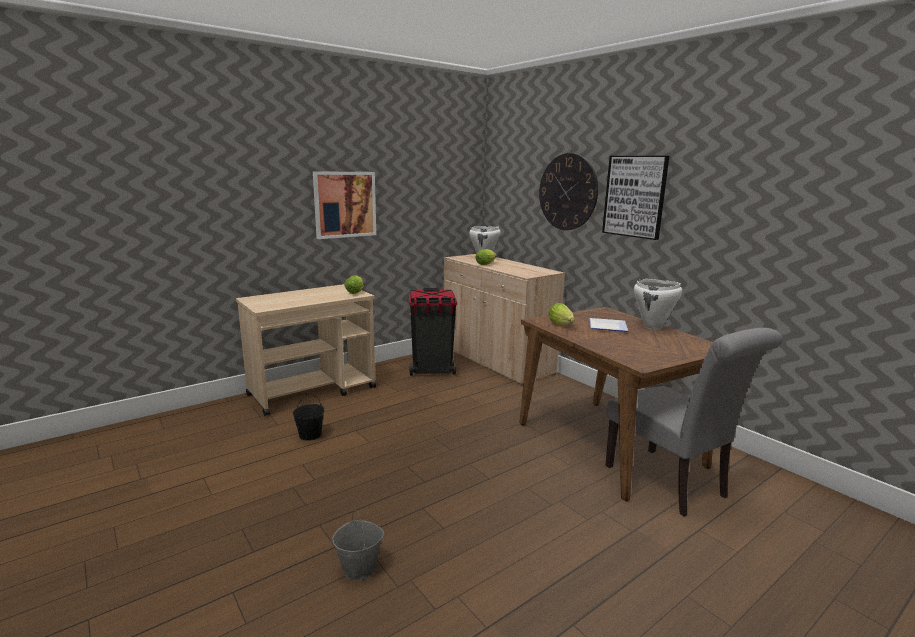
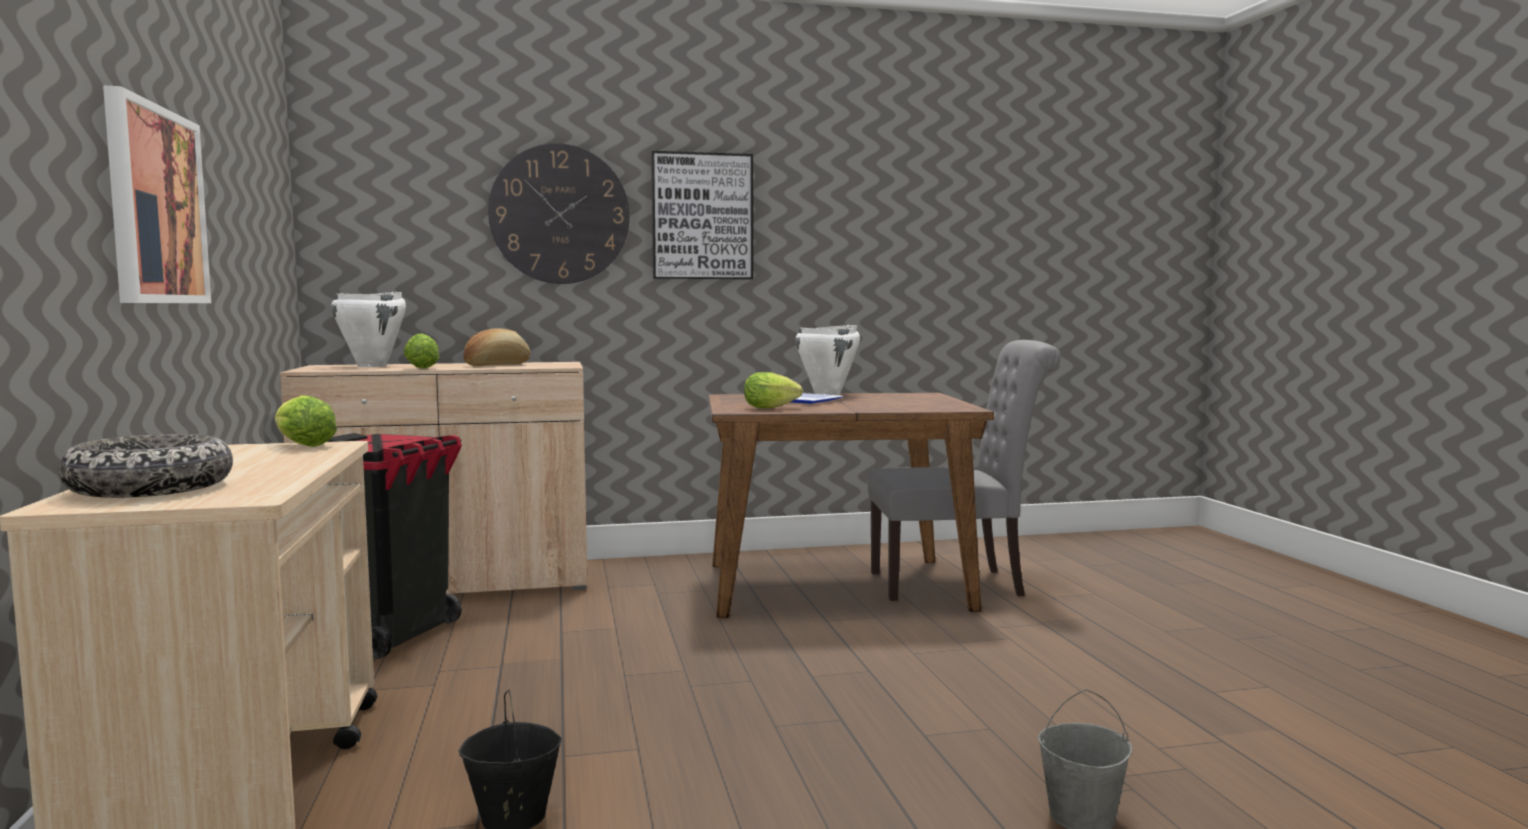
camera: 65 degrees left, 10 degrees down
none -> bowl [59,434,233,498]
none -> bread [463,329,531,366]

